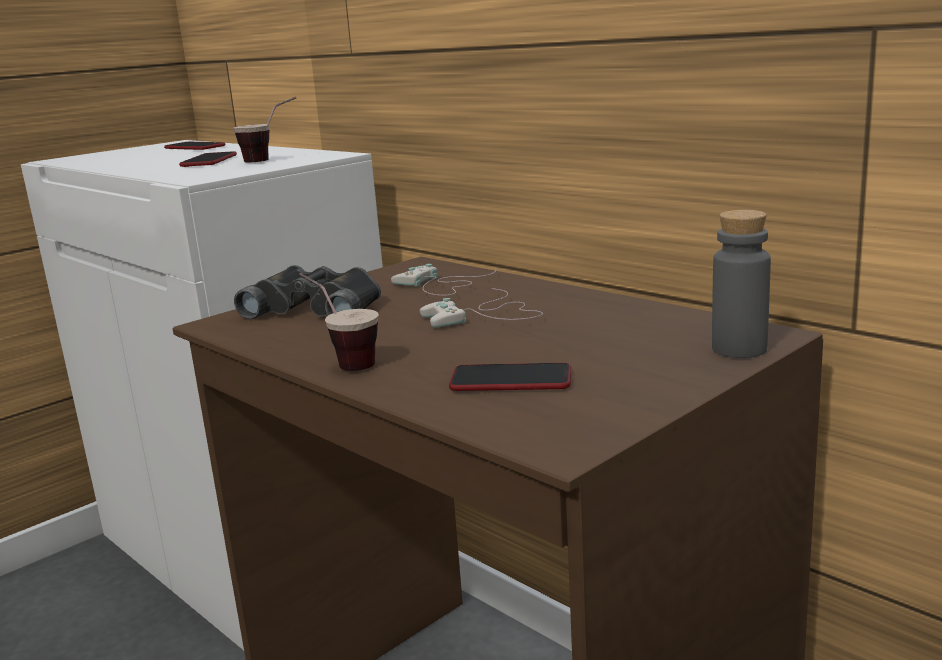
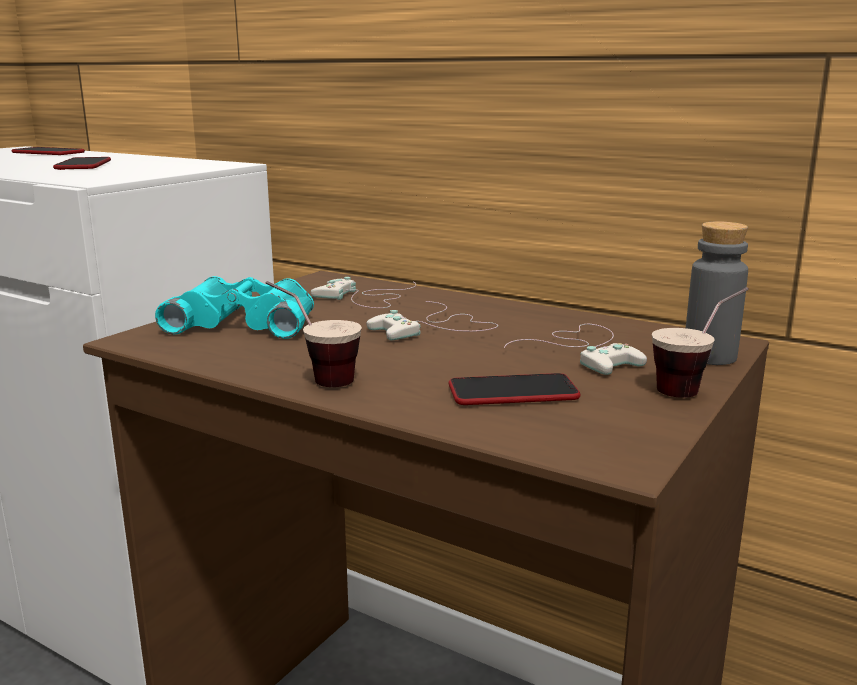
camera: 15 degrees left, 0 degrees up
cup [233,97,296,163] -> cup moved to [652,287,749,398]
black binoculars [234,265,381,319] -> turquoise binoculars [155,276,314,339]
none -> white game controller [504,324,647,375]

